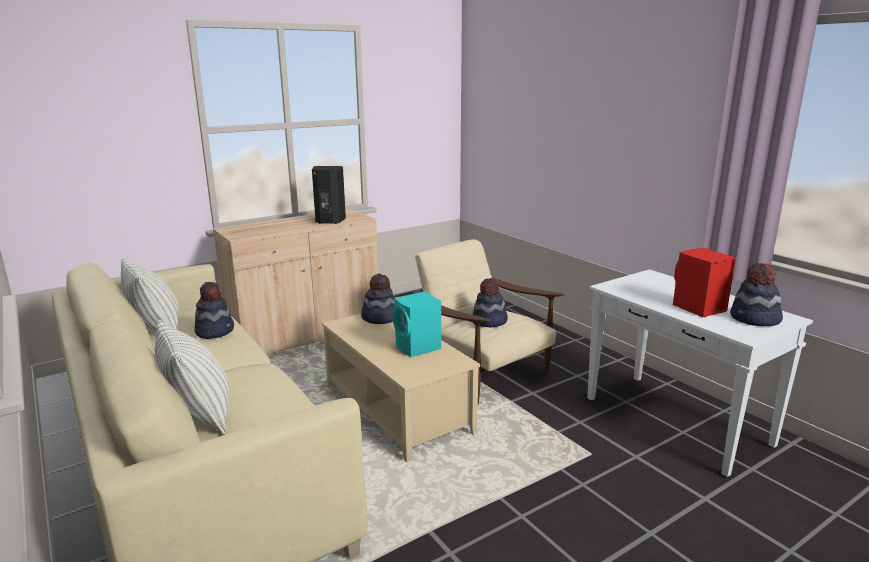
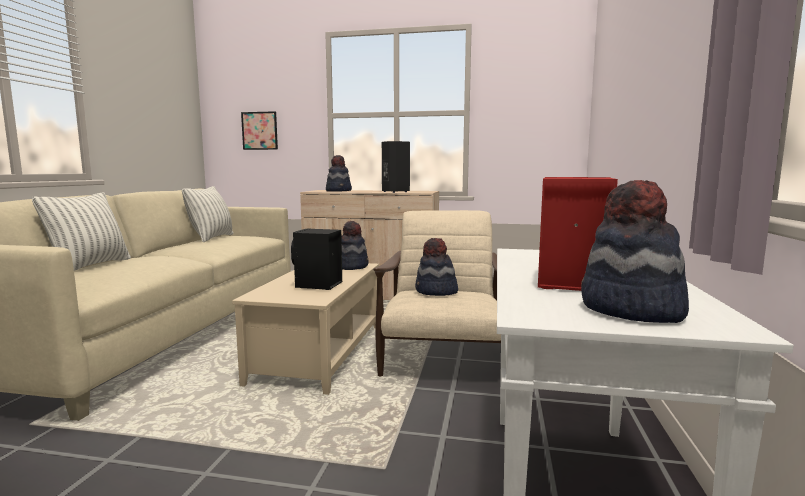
camera: 45 degrees right, 10 degrees down
hat [195,282,234,339] -> hat moved to [326,155,352,192]
turquoise speaker [392,291,441,357] -> black speaker [291,228,342,290]
none -> picture [241,111,278,150]

